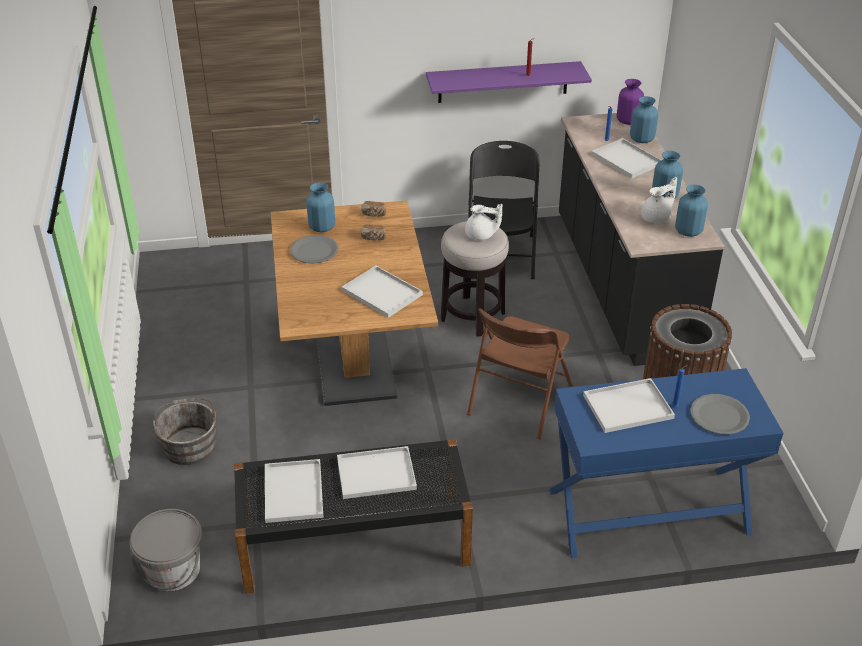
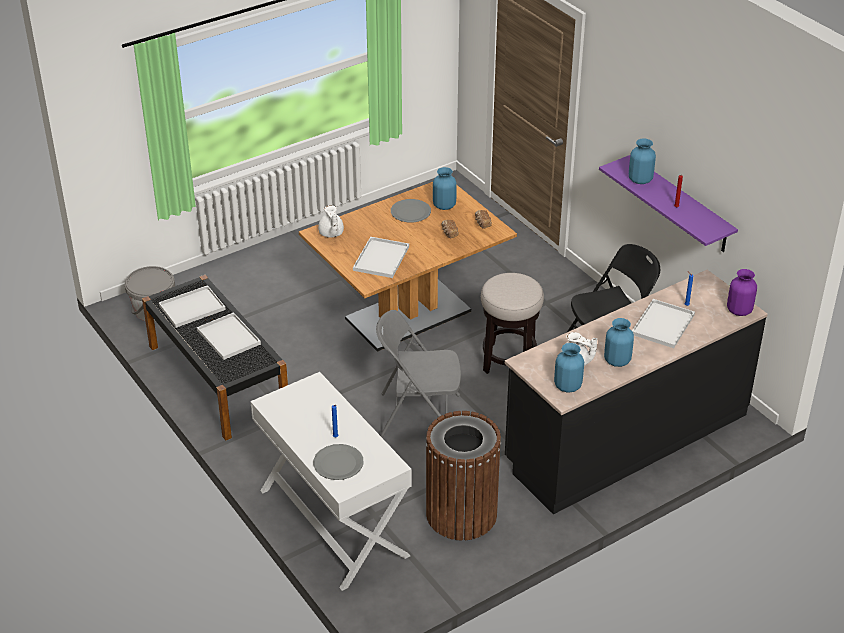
camera: 65 degrees right, 0 degrees up
grey bucket [153,397,217,465] -> none
white teapot [465,204,502,240] -> white teapot moved to [318,205,344,238]
brown chair [467,309,572,440] -> grey chair [376,310,461,438]
blue console table [549,368,784,558] -> white console table [250,372,412,591]
white tray [583,378,675,433] -> none
blue vase [630,96,658,143] -> blue vase moved to [629,138,656,184]

